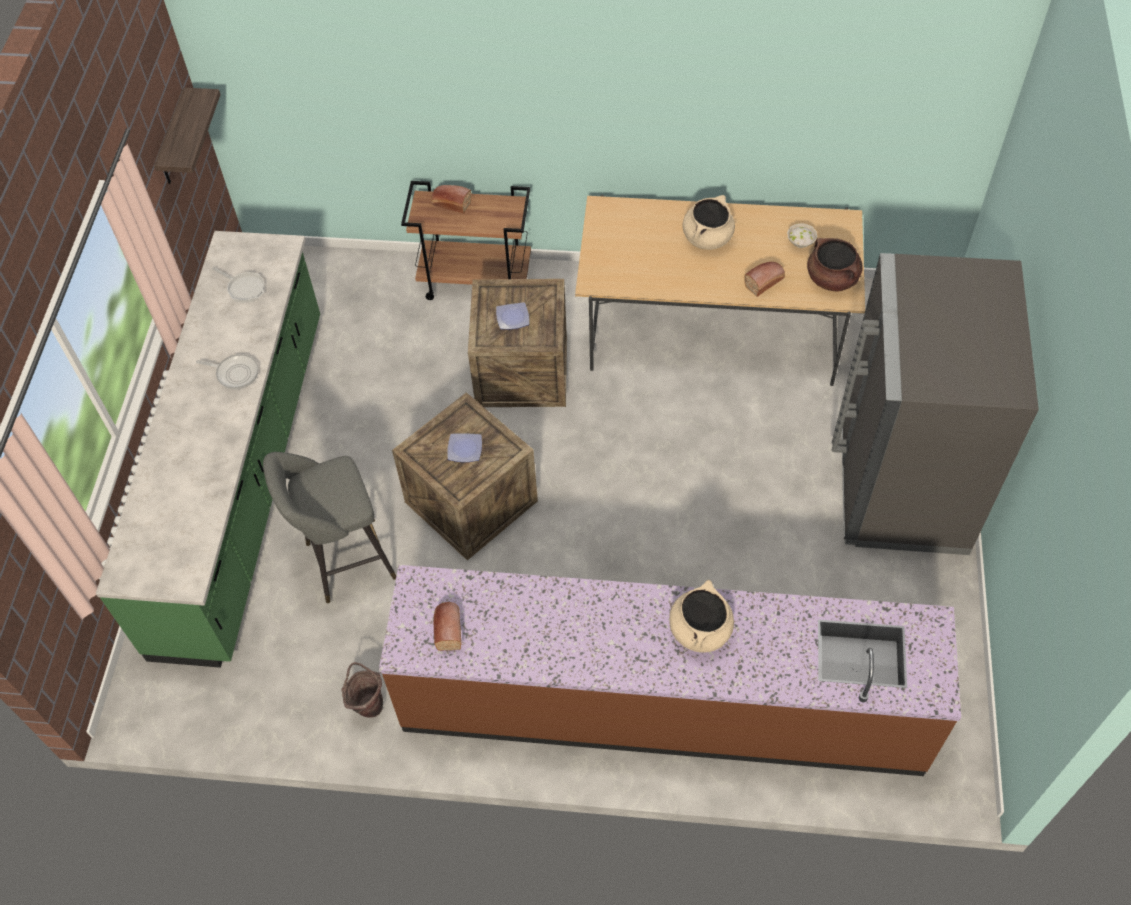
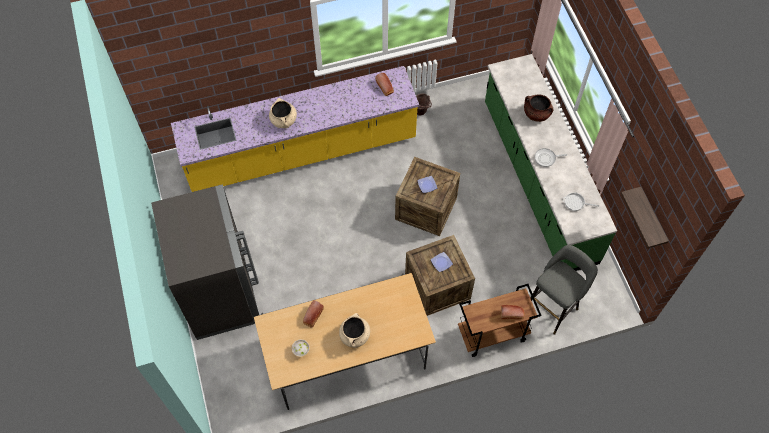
camera: 155 degrees right, 5 degrees up
grey stool [263,452,396,603] -> grey stool moved to [531,245,598,335]
brown counter [379,565,961,776] -> yellow counter [171,66,419,192]
brown cooking pot [807,238,863,292] -> brown cooking pot moved to [524,94,553,122]

